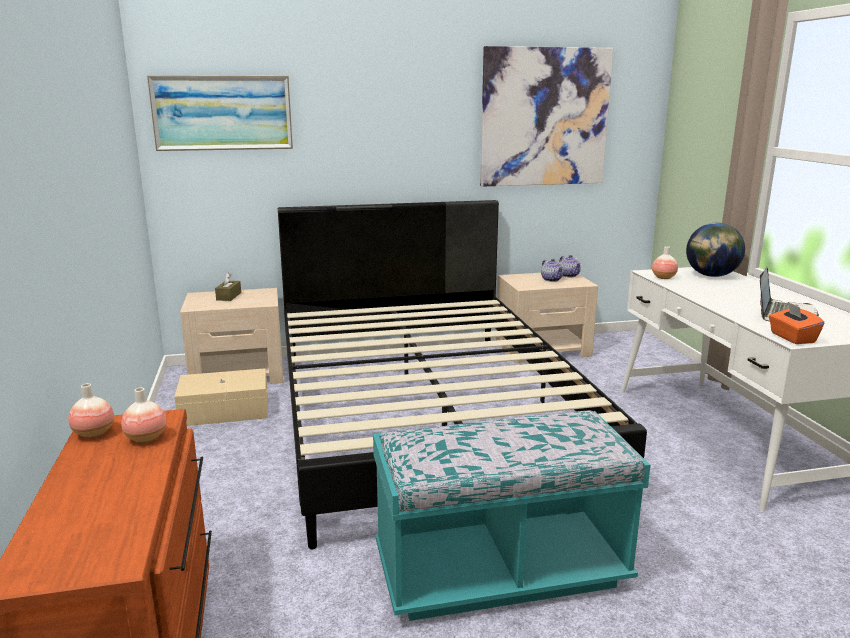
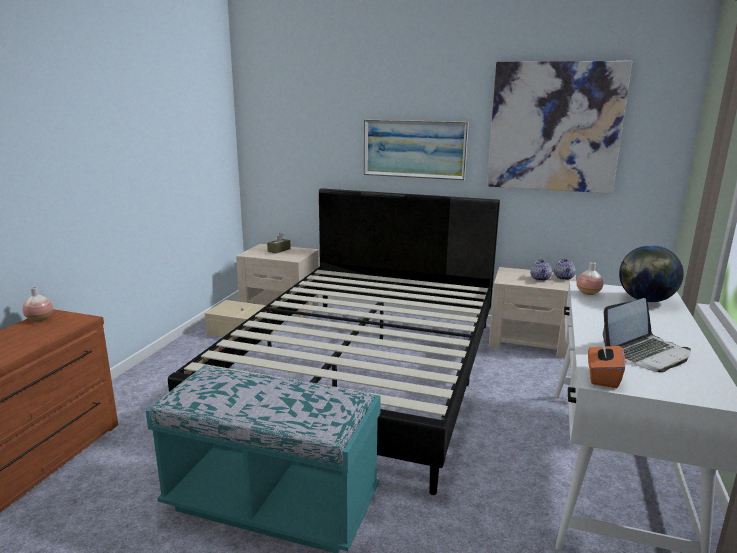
camera: 30 degrees right, 0 degrees up
vase [121,388,167,443] -> none
picture [147,75,293,151] -> picture moved to [364,119,469,180]

